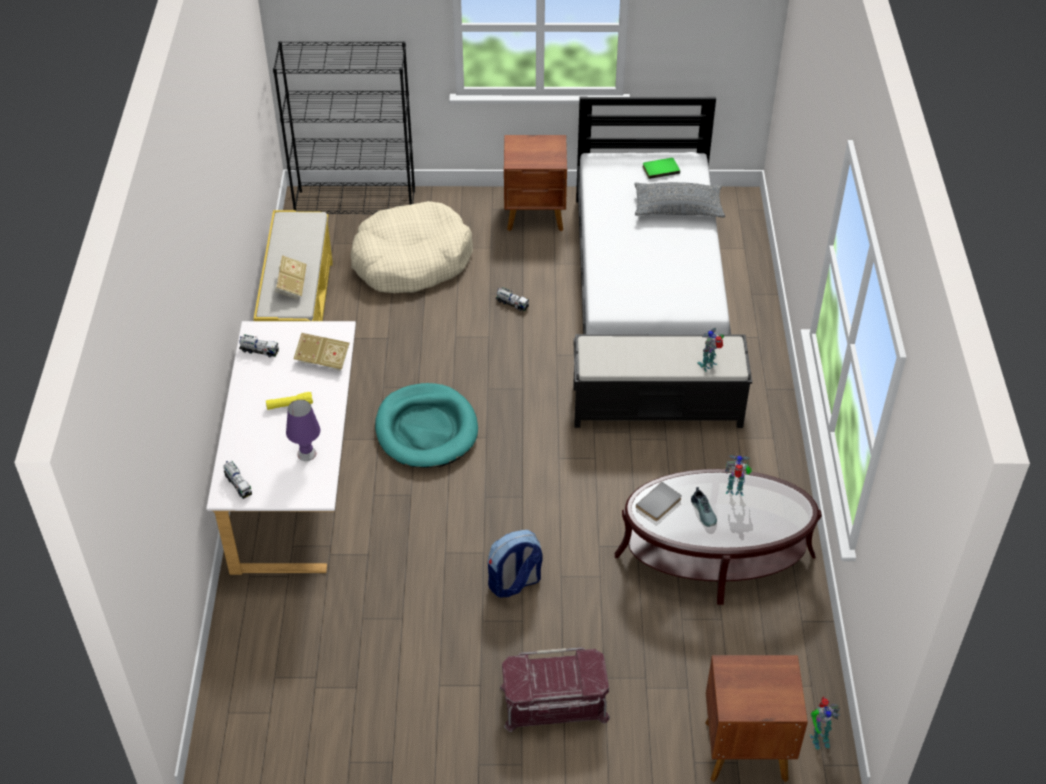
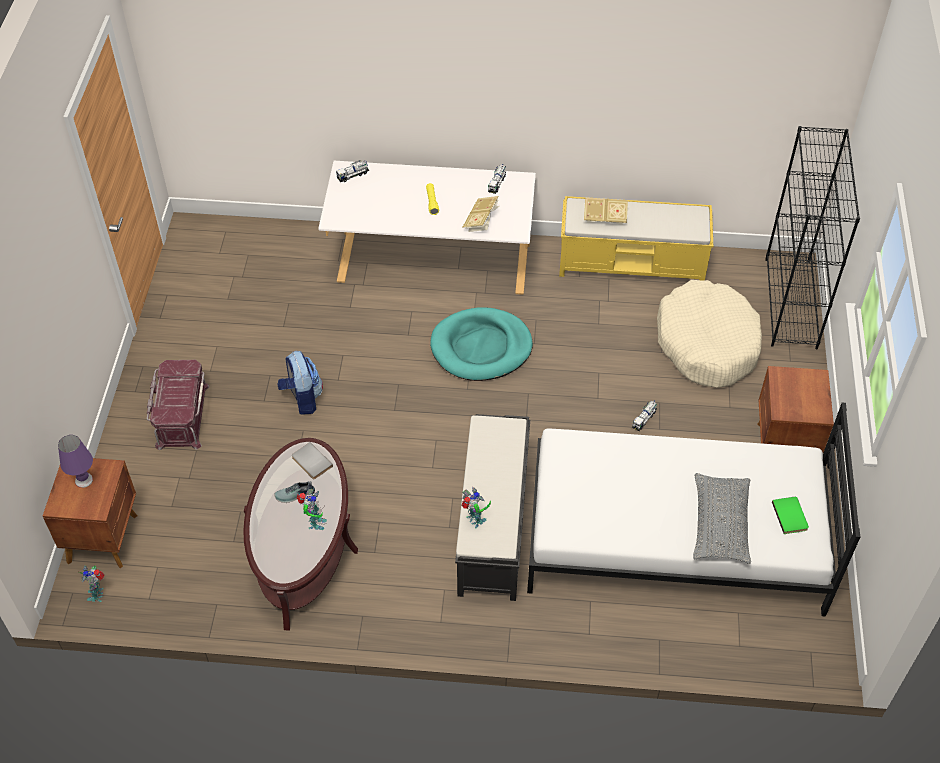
camera: 95 degrees right, 5 degrees up
purple table lamp [286,400,320,461] -> purple table lamp moved to [58,435,93,488]

